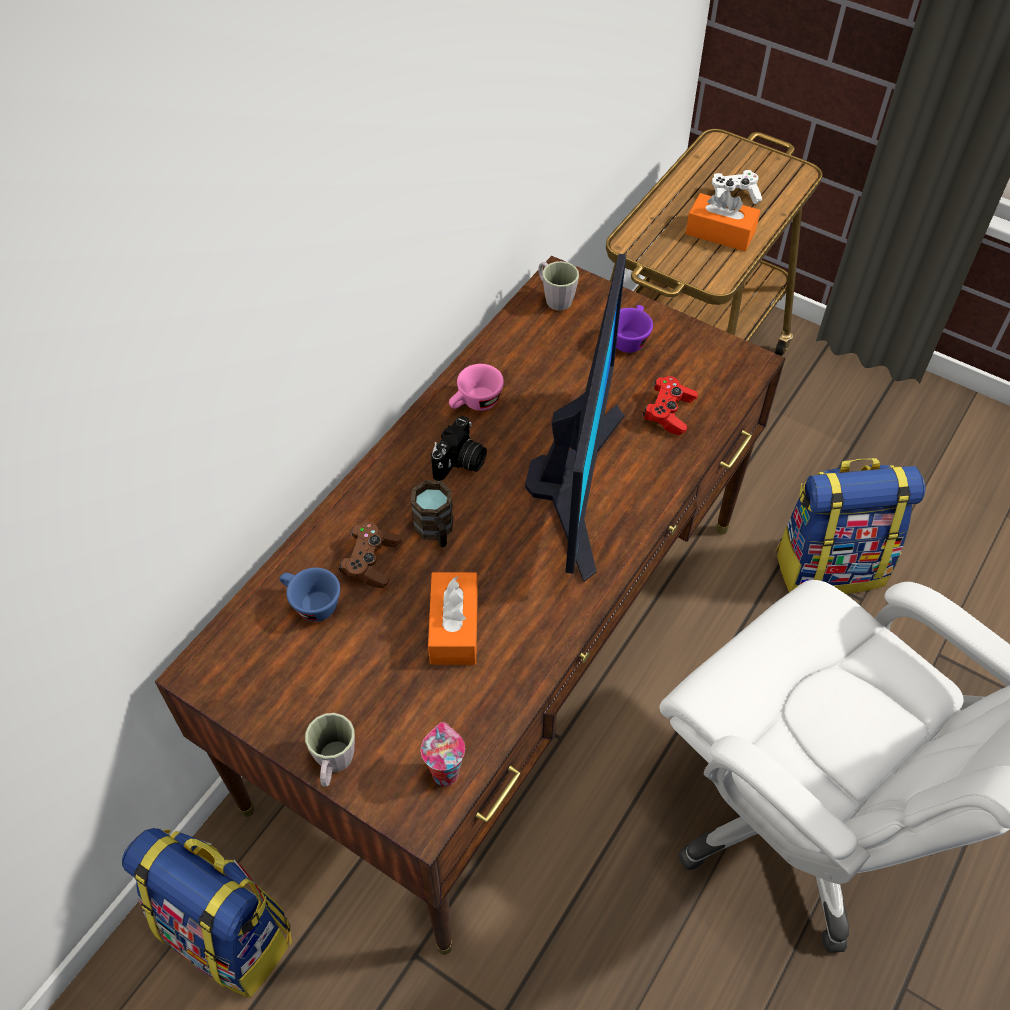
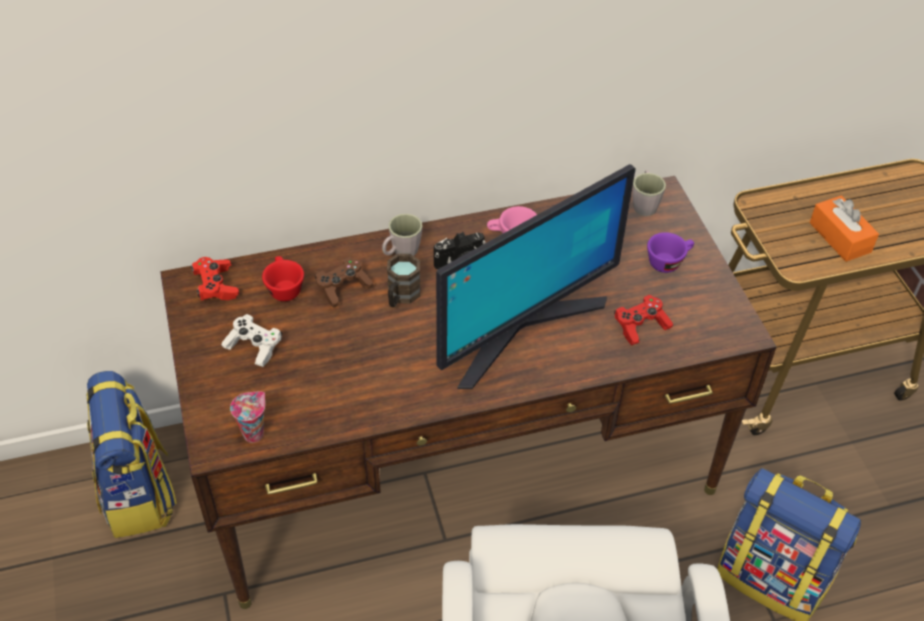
camera: 40 degrees right, 5 degrees down
blue cup [279,568,340,622] -> red cup [262,256,304,301]
grey mug [305,713,355,787] -> grey mug moved to [382,214,422,256]
orange tissue box [428,572,478,665] -> none
white game controller [712,170,762,204] -> white game controller moved to [221,314,282,367]
none -> red game controller [191,257,239,300]

